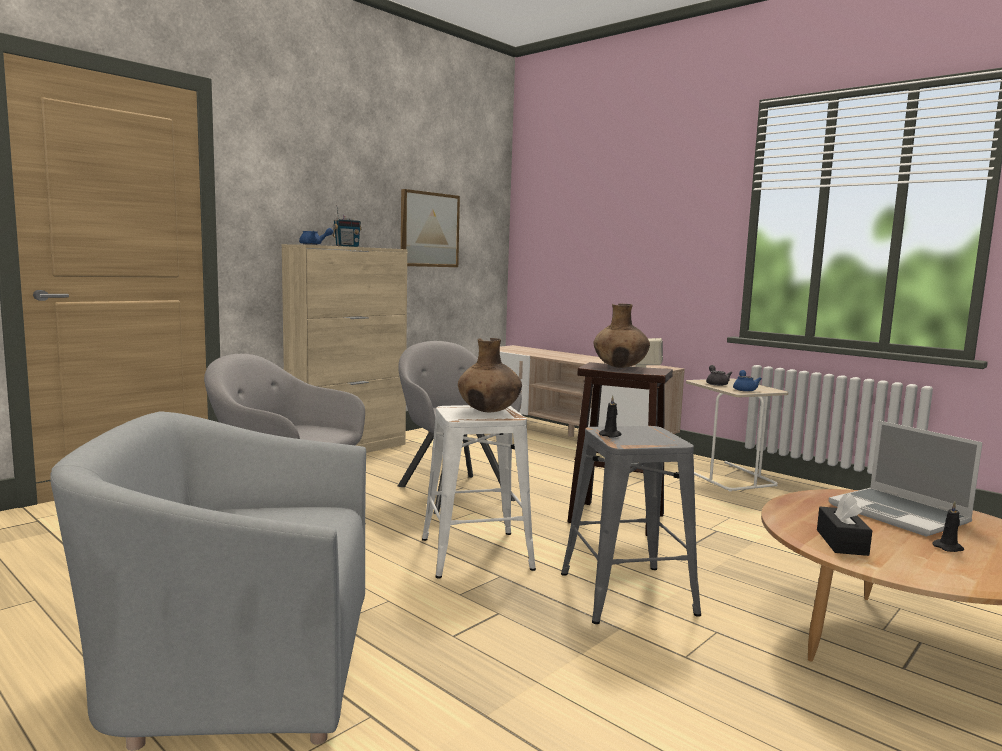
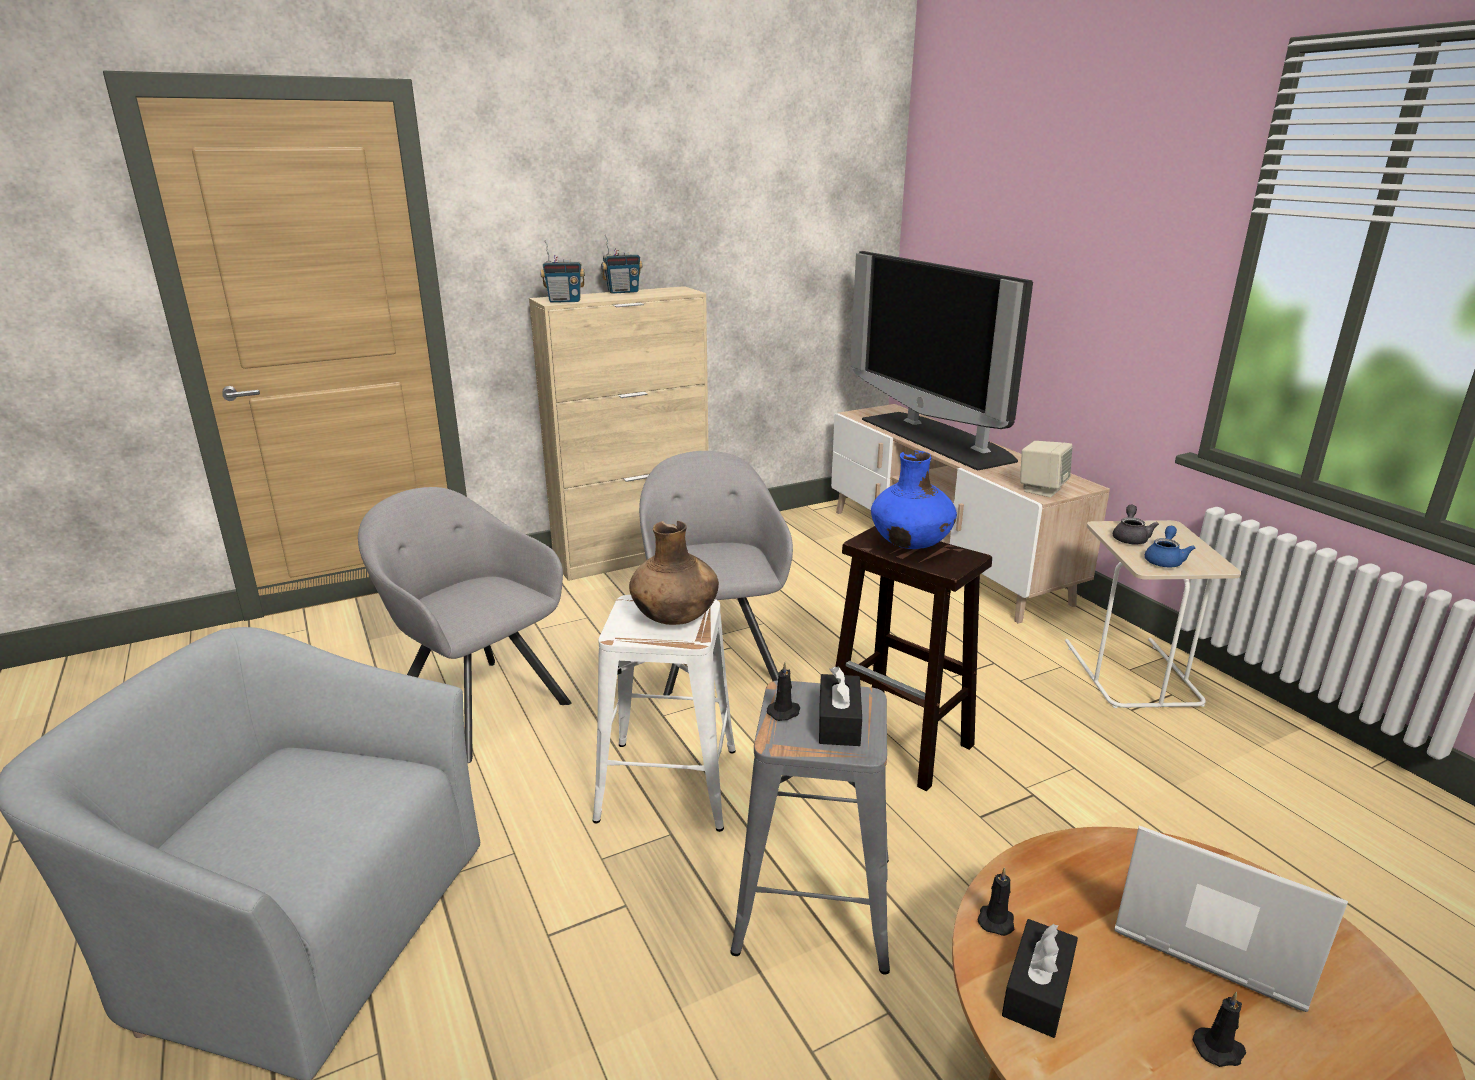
camera: 20 degrees right, 15 degrees up
blue teapot [299,228,333,245] -> radio [540,240,585,303]
picture [401,189,460,267] -> none
brown vase [593,304,650,368] -> blue vase [871,450,957,549]
laptop [829,420,983,537] -> laptop turned 135 degrees clockwise [1114,826,1348,1012]
none -> black tissue box [819,667,862,746]
none -> television [850,251,1033,471]
none -> black candle [977,867,1014,936]

